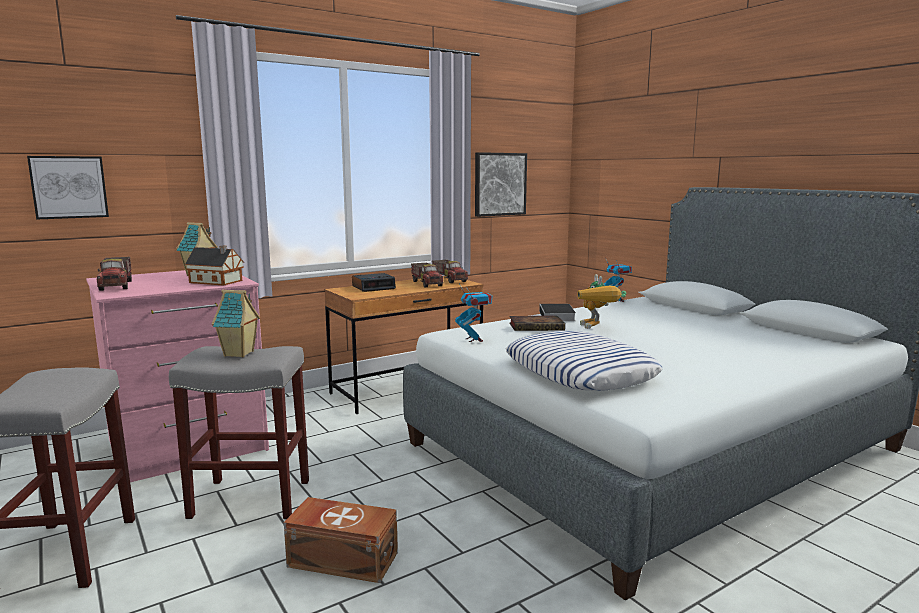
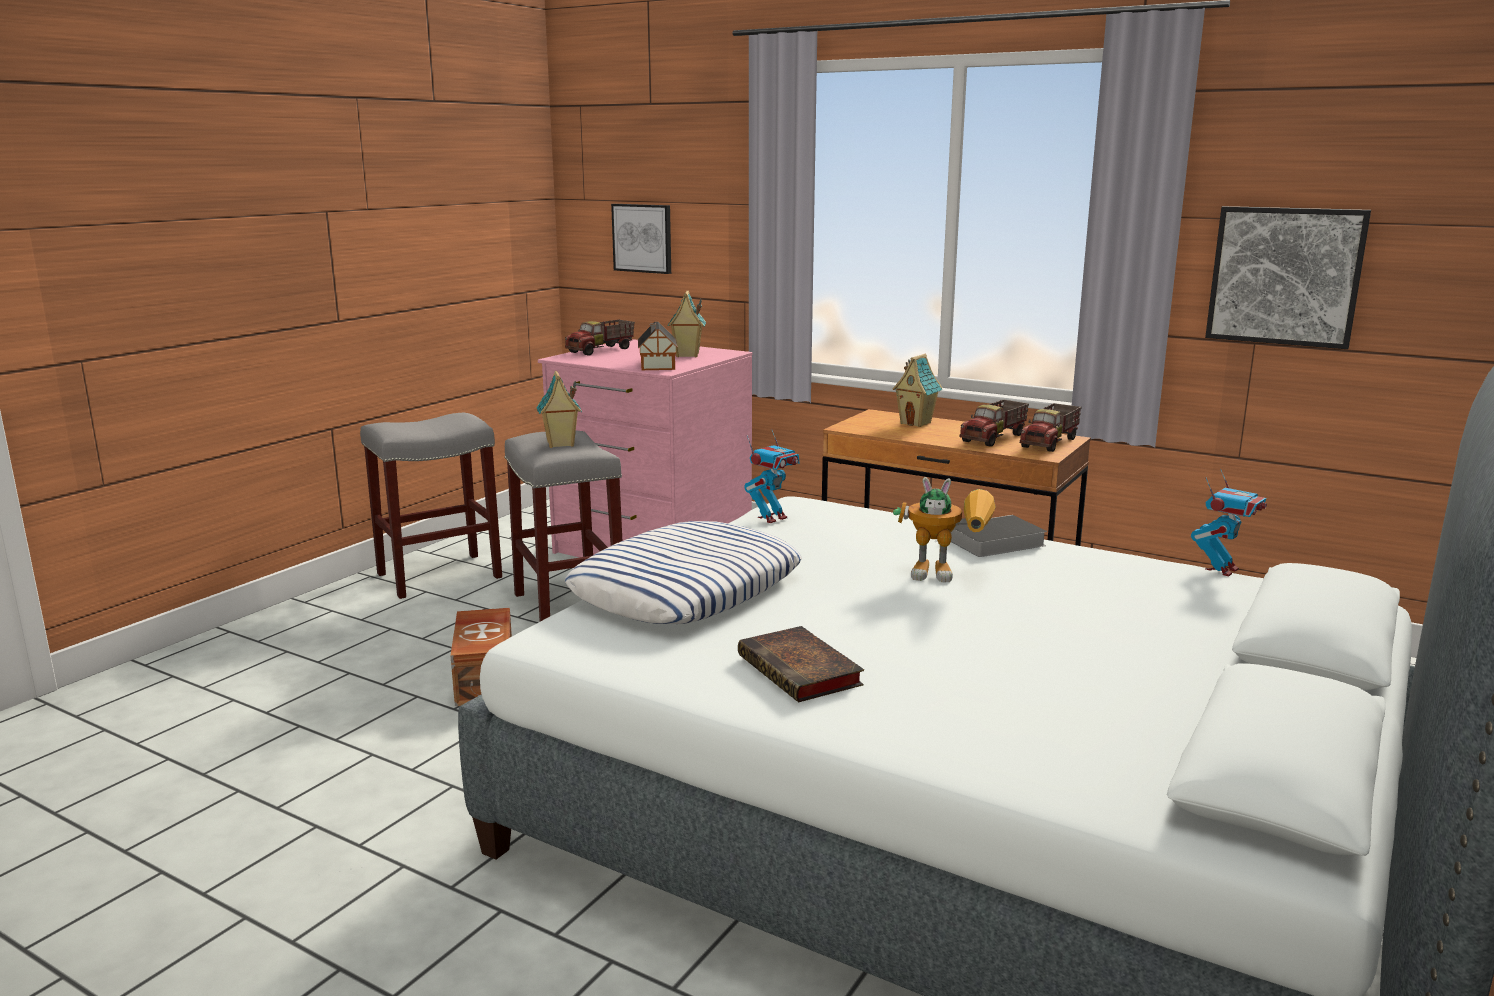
camera: 65 degrees right, 5 degrees up
alarm clock [352,273,396,292] -> toy house [892,354,942,427]
book [509,316,565,331] -> book moved to [738,626,864,702]
toy robot [577,274,627,329] -> toy robot turned 135 degrees counterclockwise [893,477,996,582]

